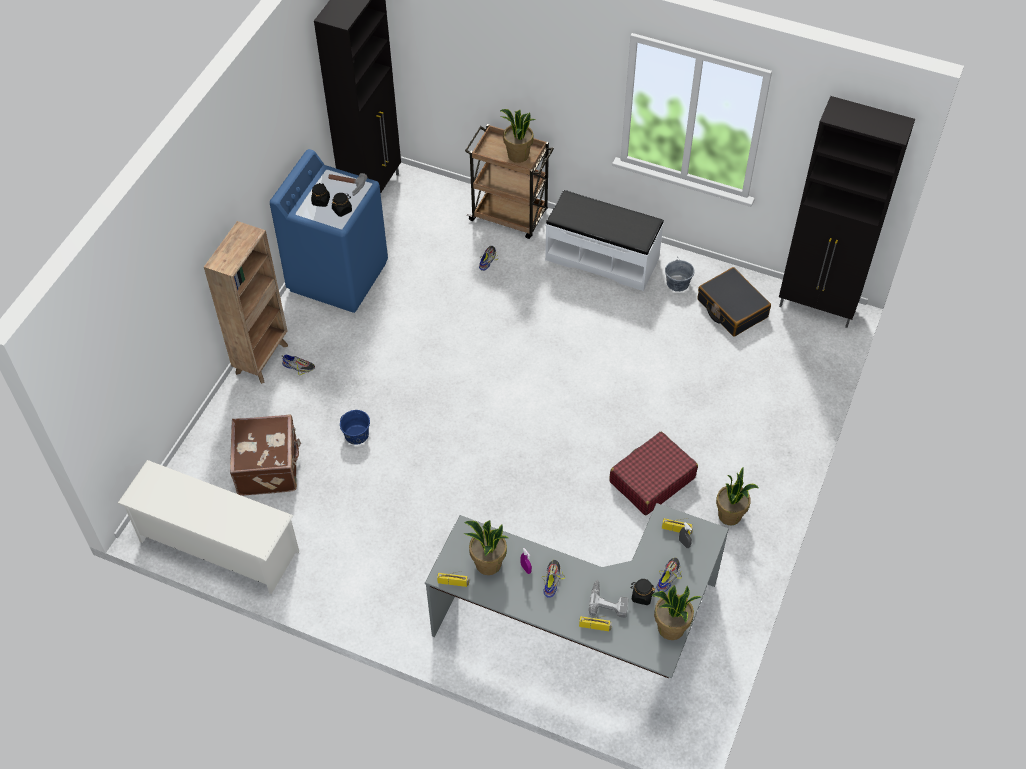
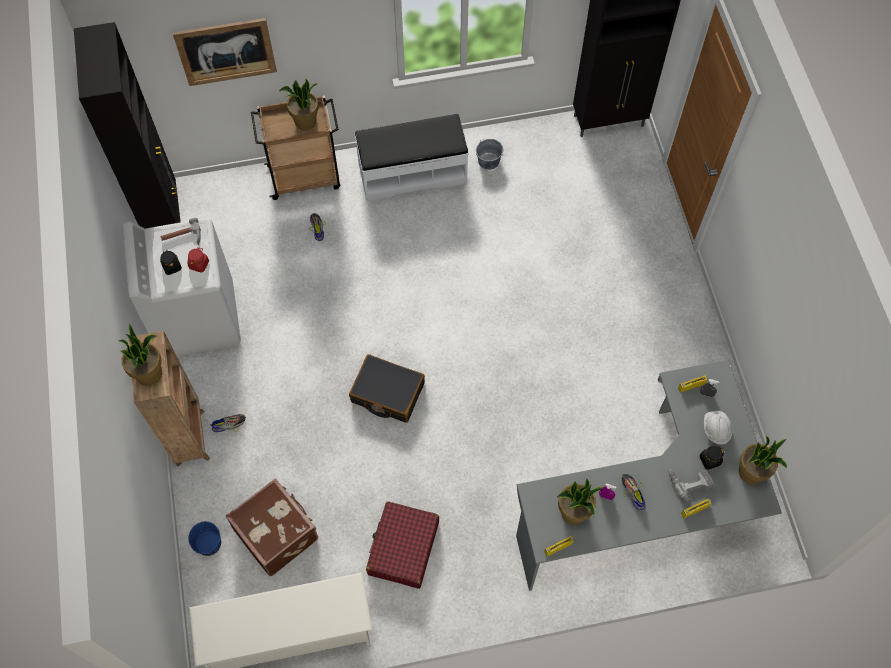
camera: 35 degrees left, 10 degrees up
blue washing machine [270,149,388,313] -> white washing machine [122,218,241,356]
black jar [332,193,352,217] -> red jar [187,247,209,273]
blue bucket [340,410,370,445] -> blue bucket moved to [189,521,221,556]
red suitcase [609,432,698,515] -> red suitcase moved to [366,501,439,589]
shoe [656,558,682,592] -> white hard hat [704,411,733,446]
black suitcase [698,267,771,337] -> black suitcase moved to [349,354,425,423]
potted plant [716,467,759,525] -> potted plant moved to [119,324,162,386]
none -> picture [173,18,277,86]

